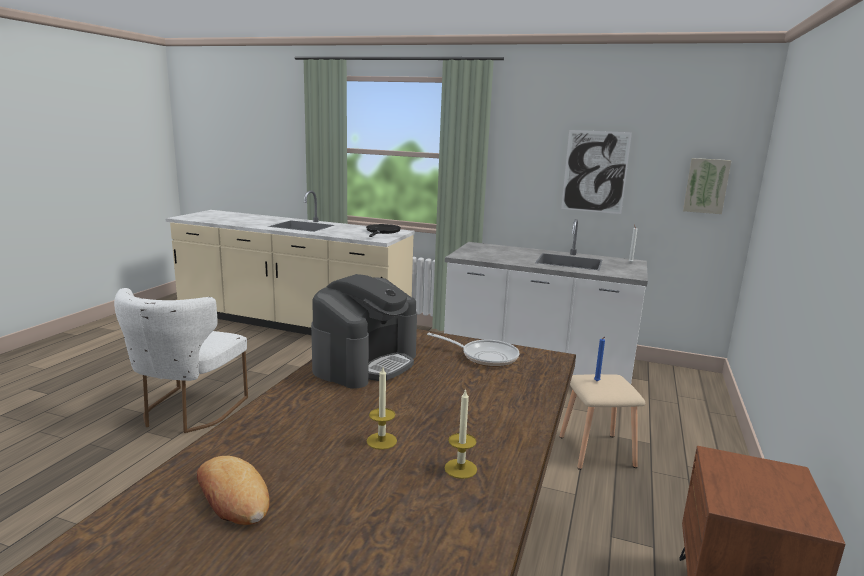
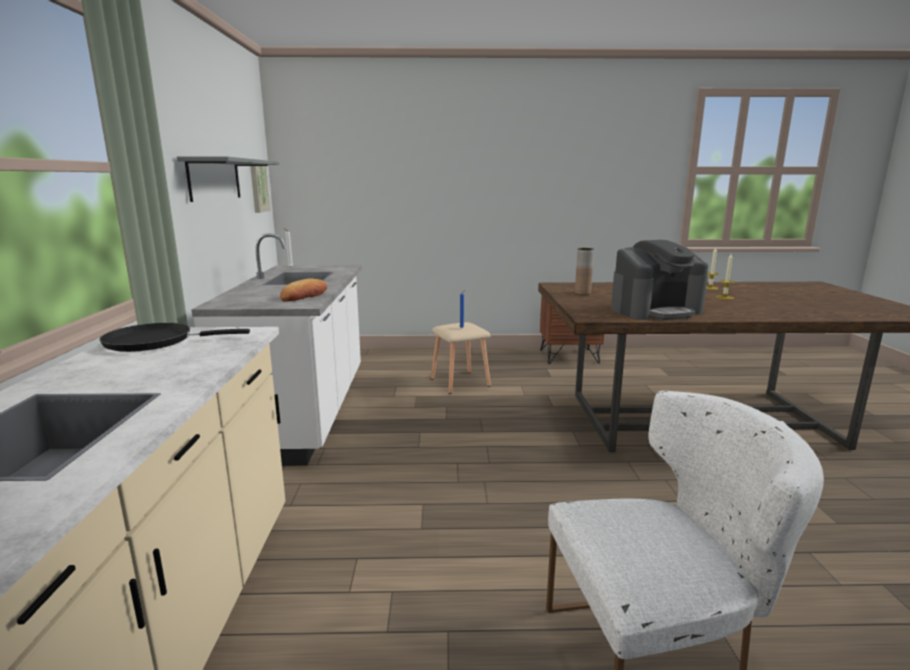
camera: 110 degrees left, 0 degrees up
bread [197,456,270,525] -> bread moved to [280,279,327,301]
coffee machine [311,274,417,389] -> coffee machine turned 150 degrees clockwise [611,240,708,320]
frying pan [427,333,519,367] -> brown vase [575,248,594,295]
picture [561,130,632,214] -> grey shelf [177,156,280,202]

